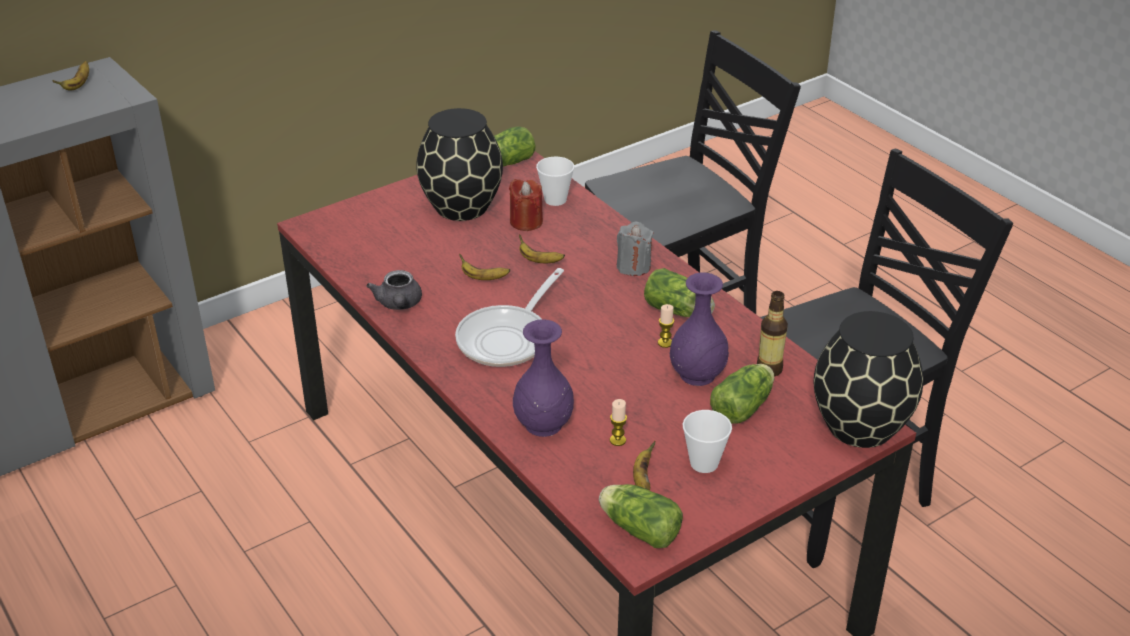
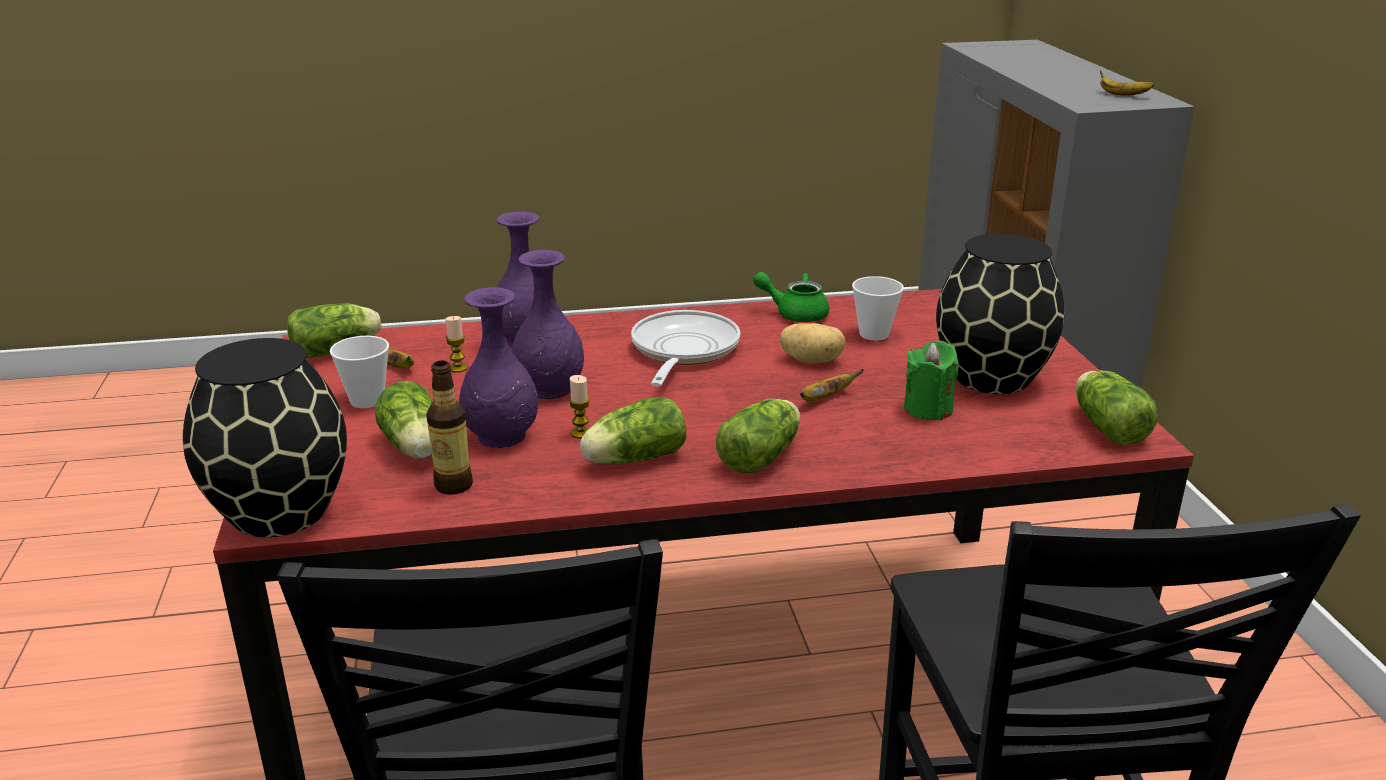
camera: 115 degrees right, 10 degrees down
grey teapot [366,270,422,310] -> green teapot [753,272,829,322]
frying pan [455,268,564,367] -> frying pan turned 45 degrees clockwise [631,310,740,386]
banana [459,254,510,280] -> potato [780,323,846,364]
red candle [509,179,543,231] -> green candle [904,340,959,421]
cup [536,157,574,206] -> cup moved to [852,276,904,341]
grey candle [617,222,653,276] -> lettuce [716,398,800,473]
none -> purple vase [512,250,584,399]

